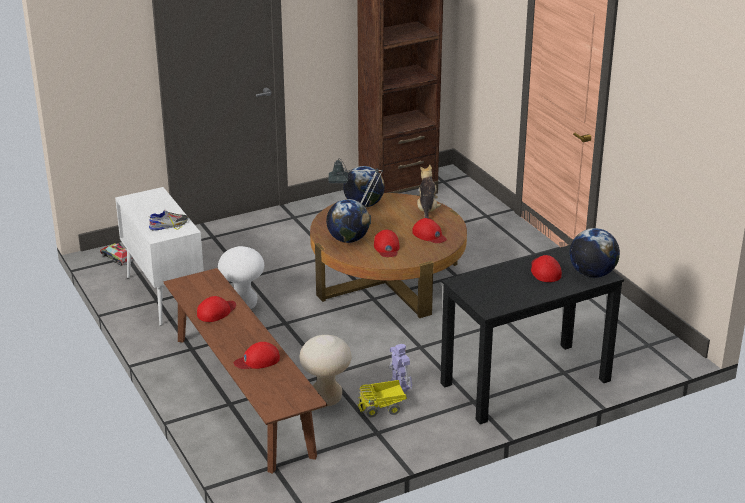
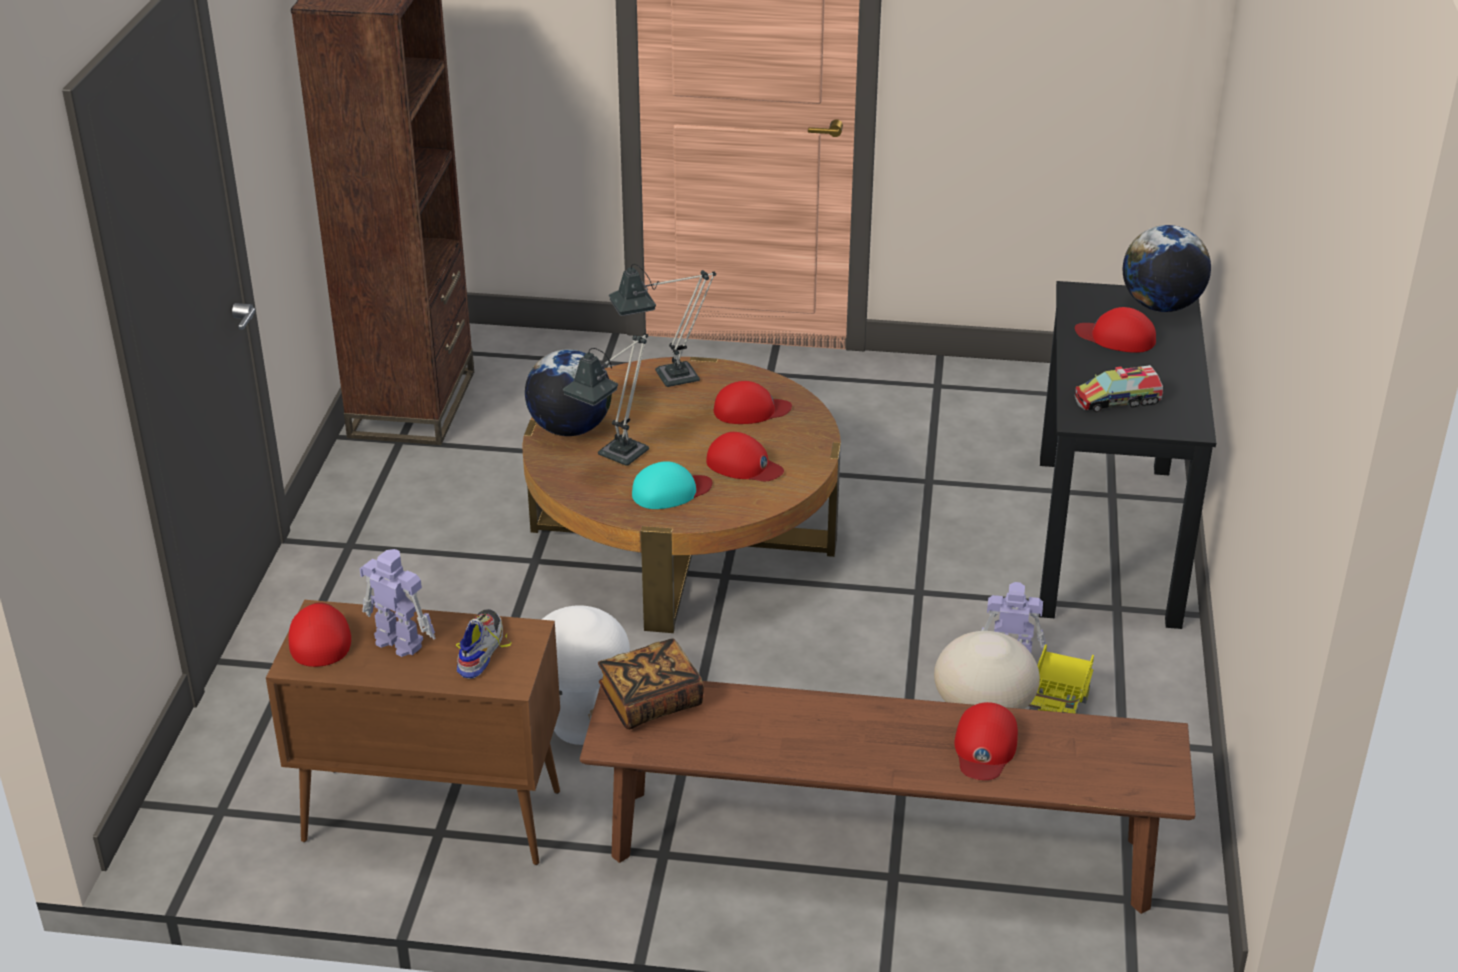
camera: 55 degrees left, 5 degrees up
toy truck [100,243,133,266] -> toy truck moved to [1075,365,1163,413]
white cabinet [115,187,204,326] -> brown cabinet [266,600,560,865]
red cap [197,296,236,322] -> red cap moved to [289,602,351,667]
globe [326,199,370,243] -> turquoise cap [632,461,712,509]
plush toy [417,165,441,218] -> table lamp [609,264,716,387]
none -> toy robot [360,549,436,657]
none -> book [598,639,704,729]

